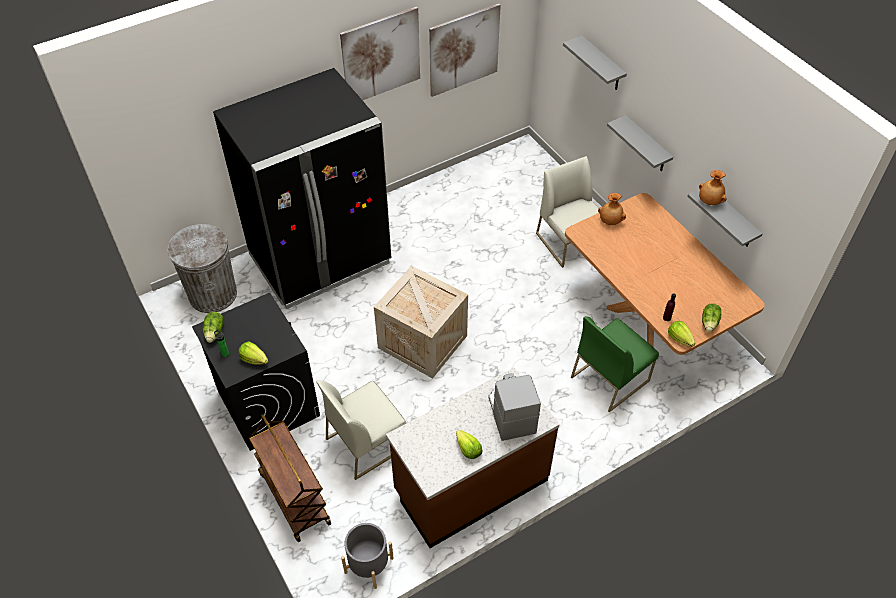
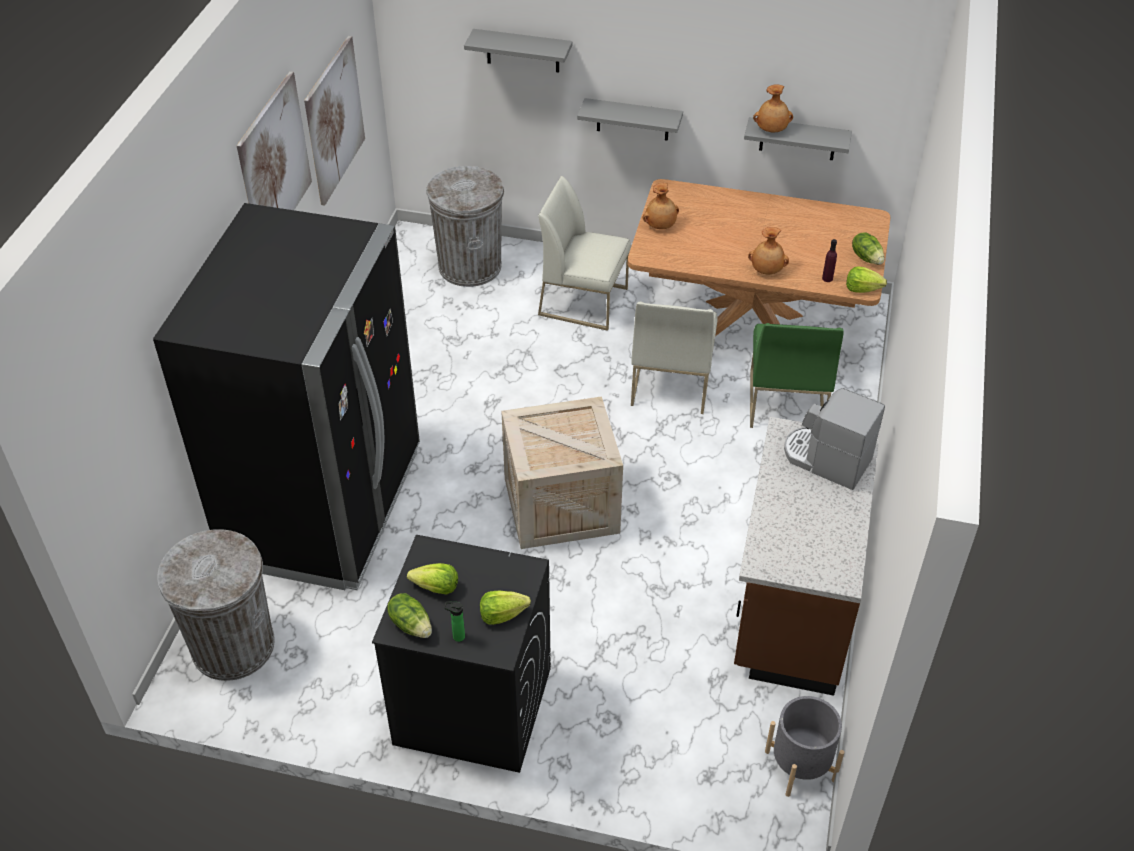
camera: 45 degrees left, 5 degrees down
brown cart [249,414,331,542] -> none
white chair [316,381,406,480] -> white chair moved to [631,302,718,414]
lettuce [456,430,482,459] -> lettuce moved to [407,563,458,595]
none -> grey trash can [426,166,504,287]
none -> brown vase [748,227,789,274]

